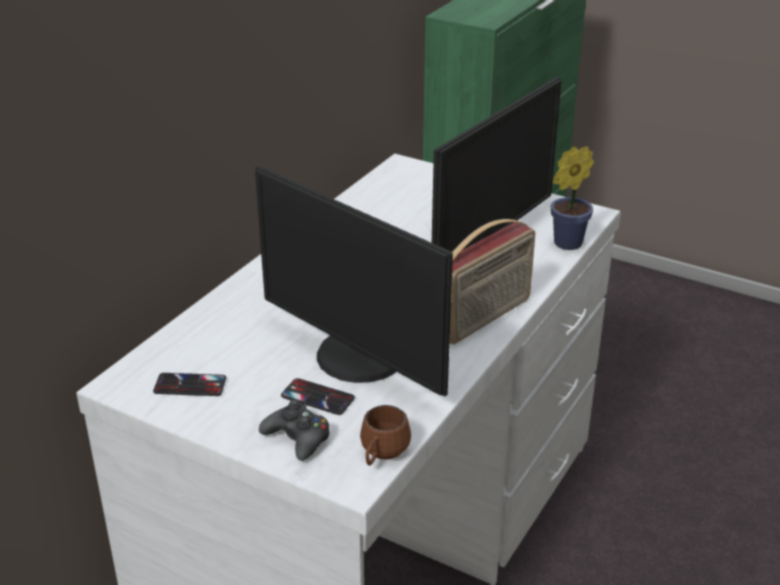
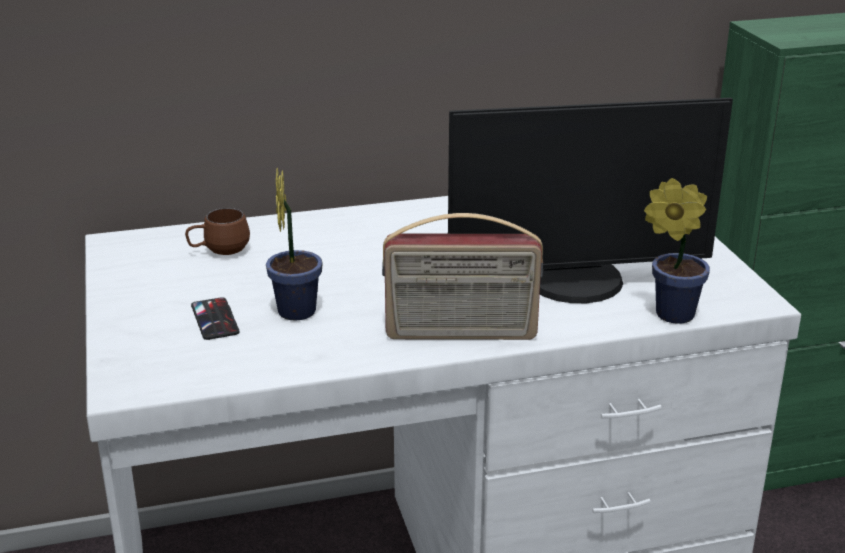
camera: 45 degrees right, 5 degrees down
phone [153,373,226,396] -> none
monitor [255,166,453,396] -> potted plant [266,168,323,320]
black game controller [259,400,330,461] -> none
brown mug [360,405,411,465] -> brown mug moved to [185,208,250,255]

